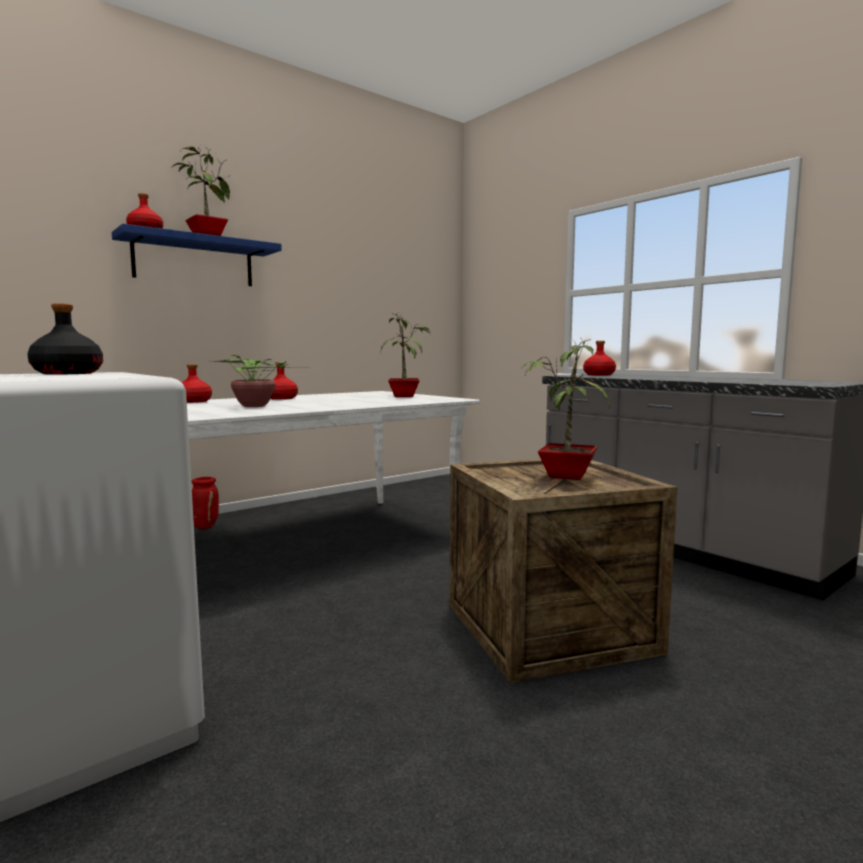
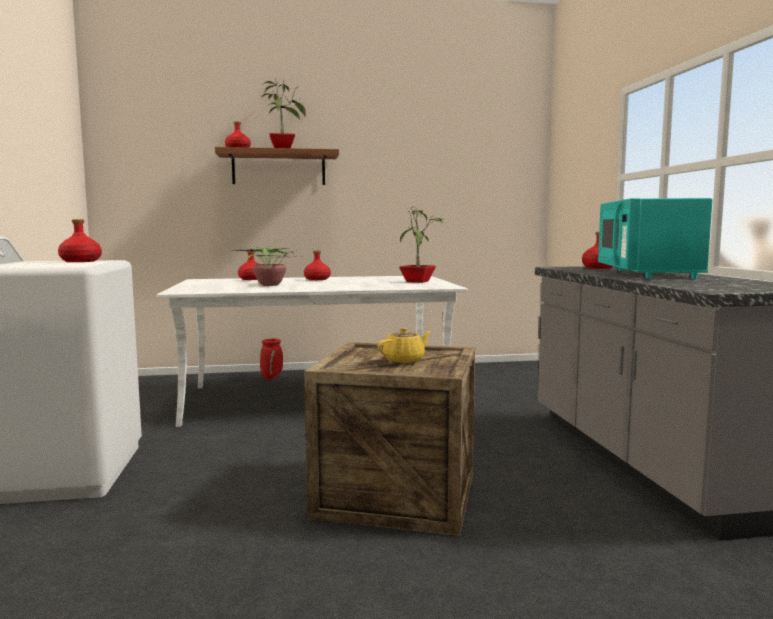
camera: 30 degrees right, 0 degrees up
black bottle [27,303,103,374] -> red bottle [58,219,102,262]
blue shelf [112,223,282,286] -> brown shelf [215,147,339,185]
potted plant [520,339,610,480] -> yellow teapot [377,328,431,363]
none -> turquoise microwave [598,198,712,279]

